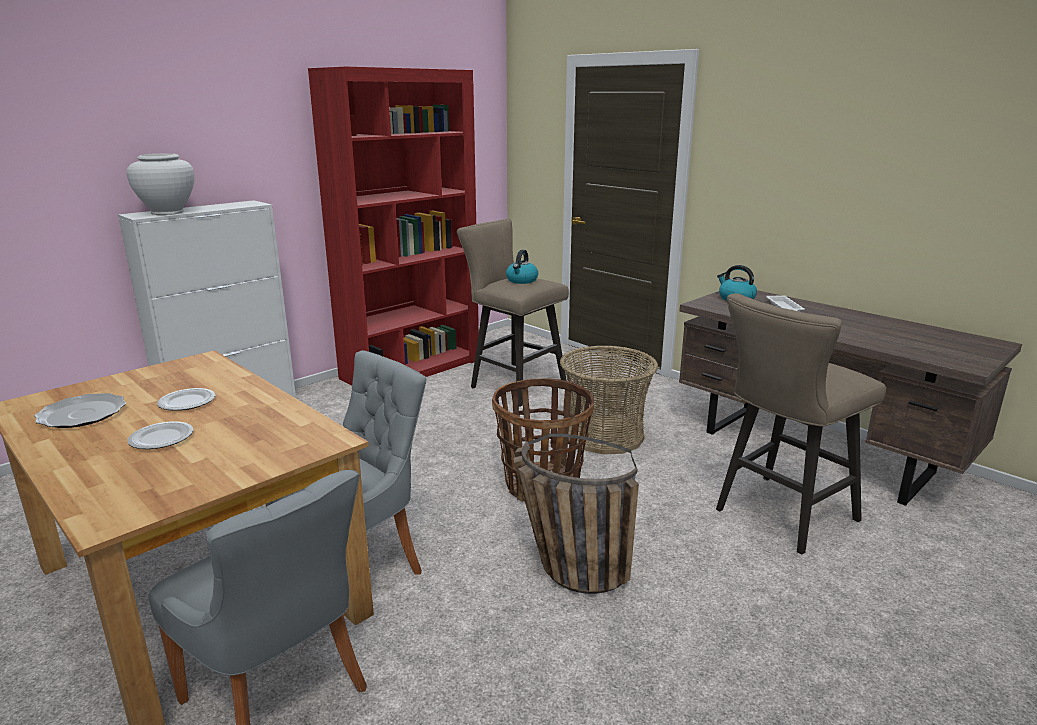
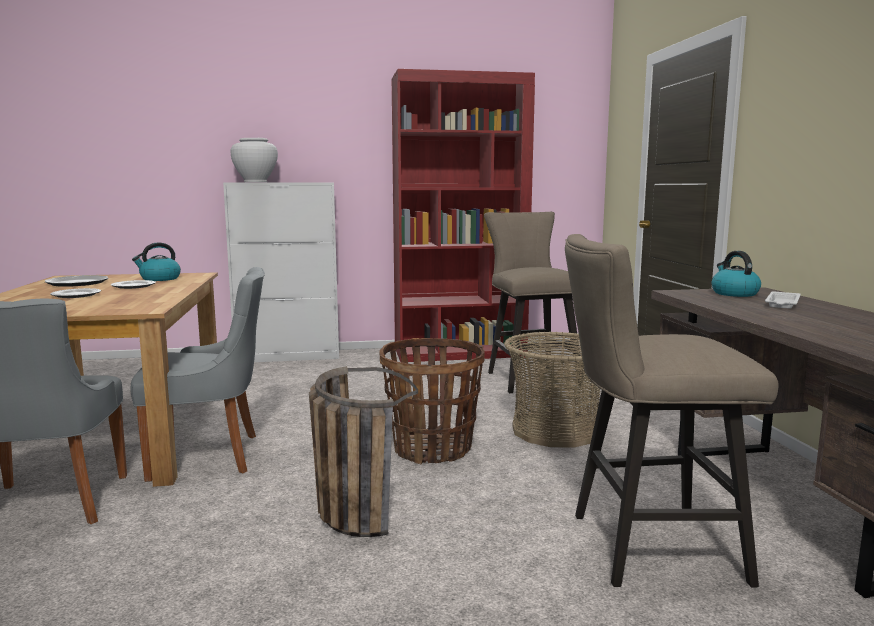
camera: 35 degrees right, 10 degrees down
kettle [506,250,538,284] -> kettle moved to [132,243,181,281]

